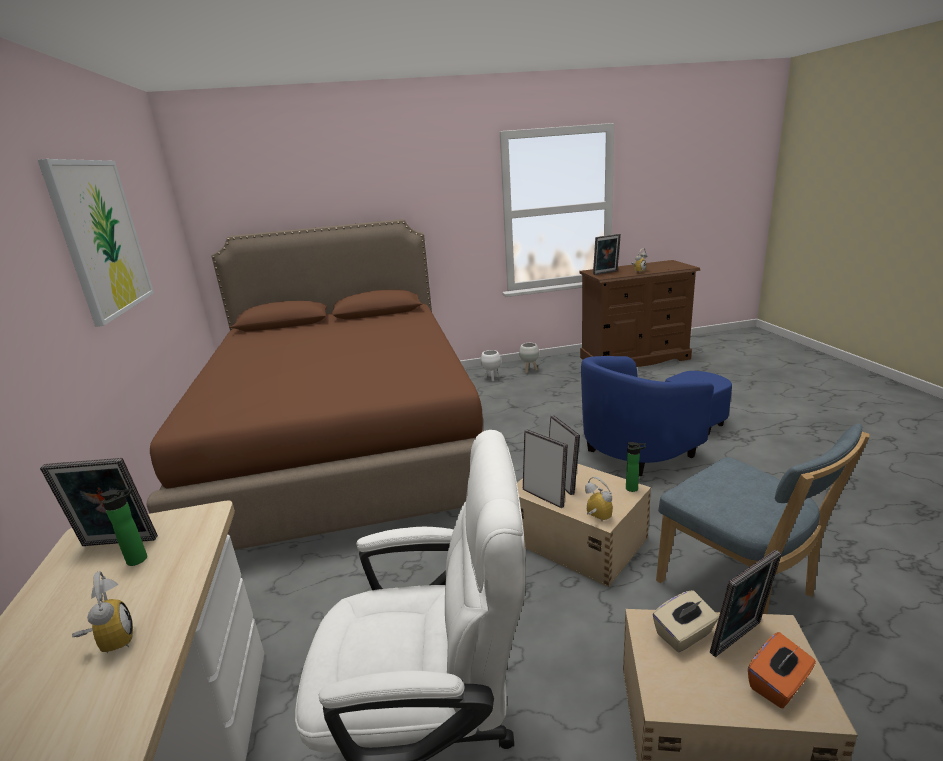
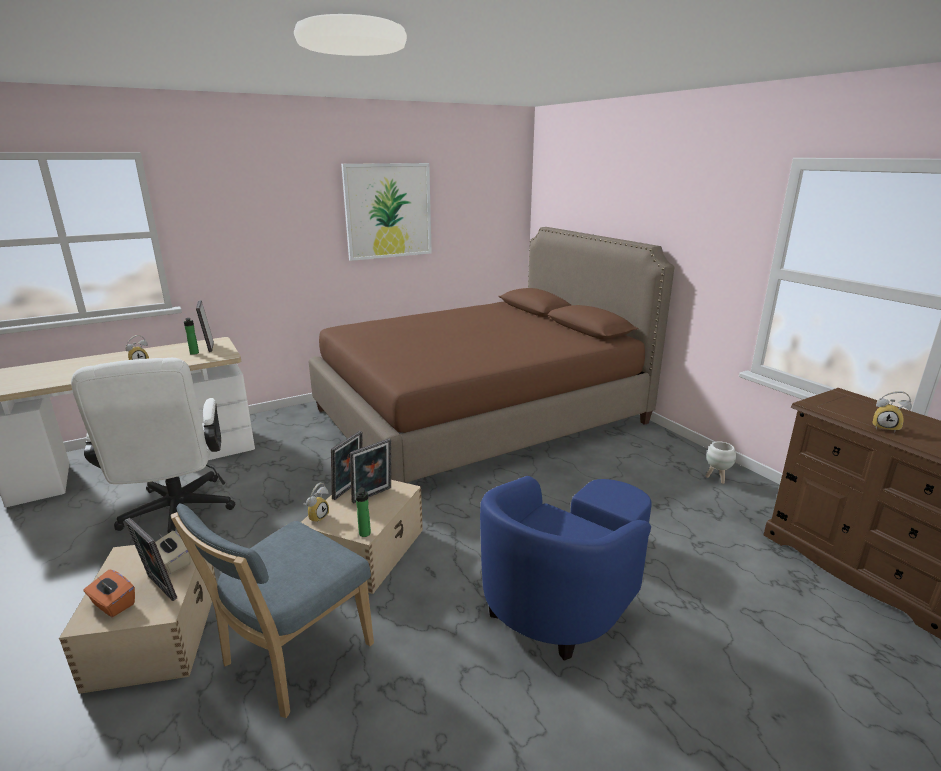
camera: 70 degrees right, 0 degrees up
white planter [481,350,501,382] -> none
blue armchair [581,356,732,476] -> blue armchair turned 90 degrees counterclockwise [480,476,652,661]
picture frame [593,234,621,275] -> none

